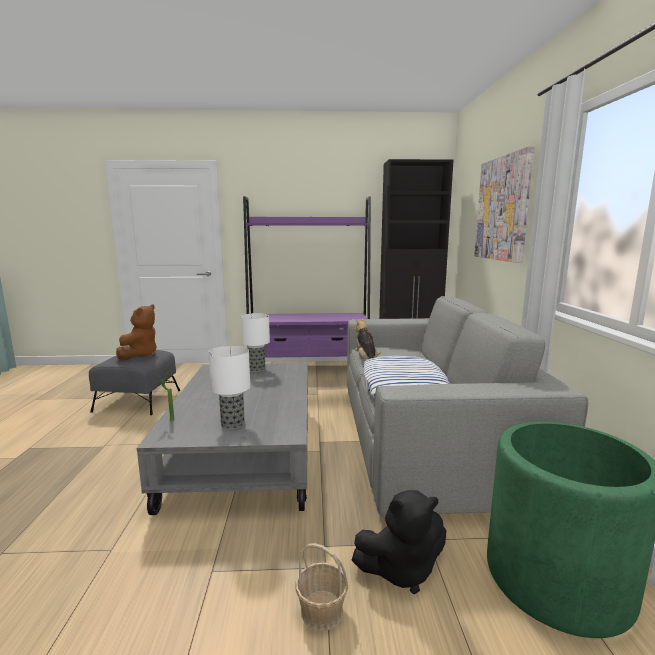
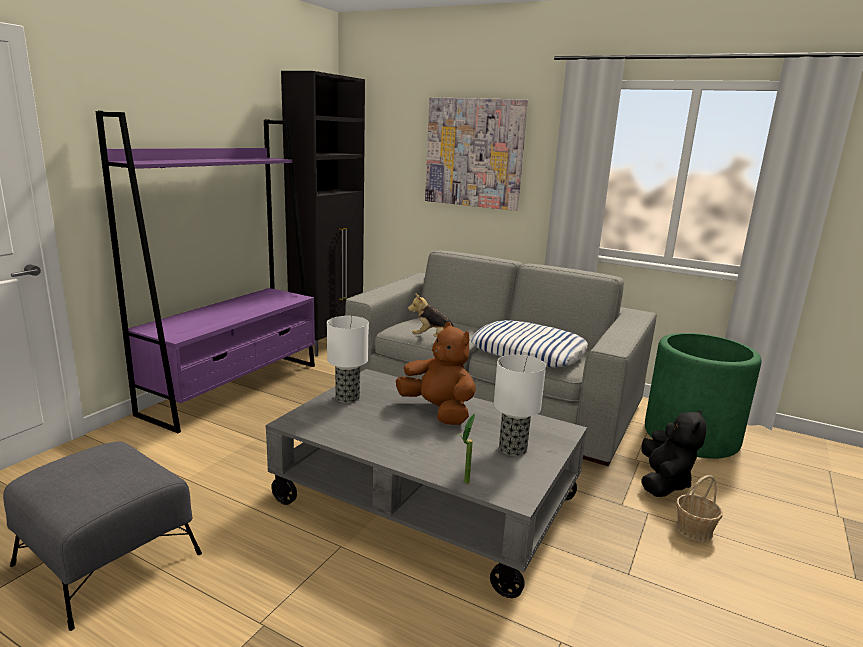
camera: 60 degrees left, 5 degrees up
brown plush toy [116,304,157,360] -> brown plush toy moved to [396,322,476,425]

